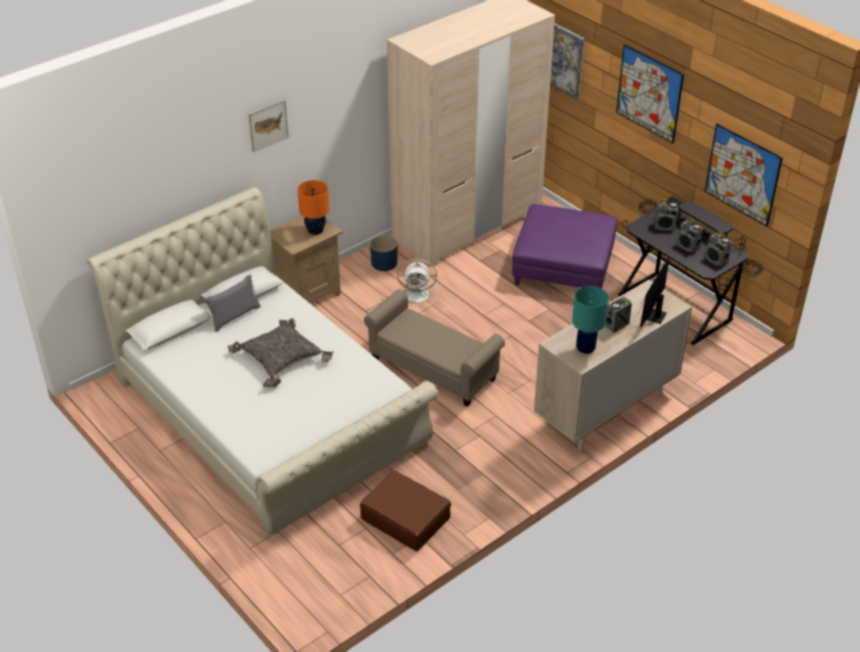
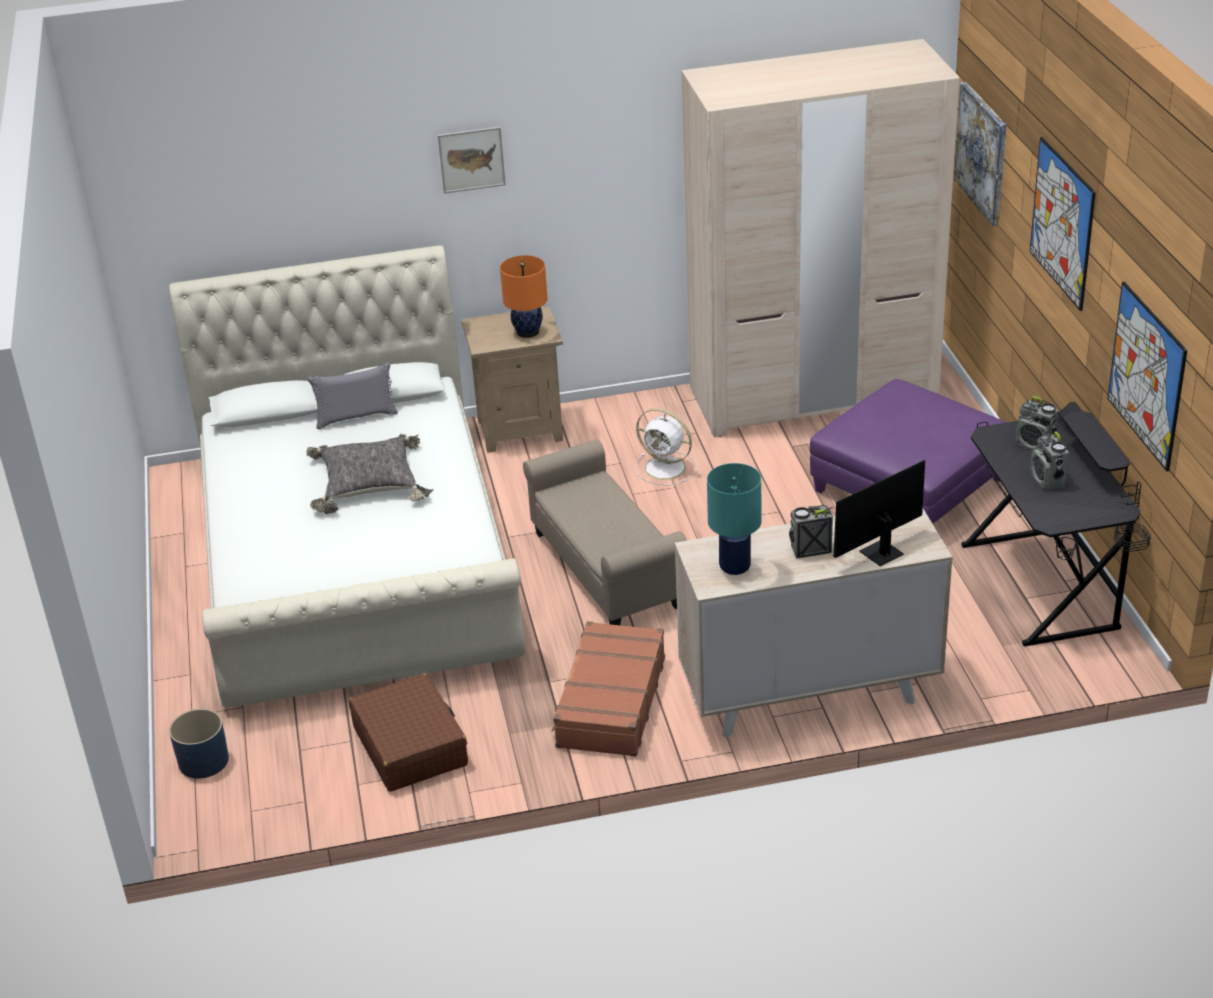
camera: 30 degrees right, 5 degrees down
blue planter [370,235,398,271] -> blue planter moved to [169,709,229,778]
radio [704,231,732,266] -> none
none -> brown suitcase [552,621,665,757]

